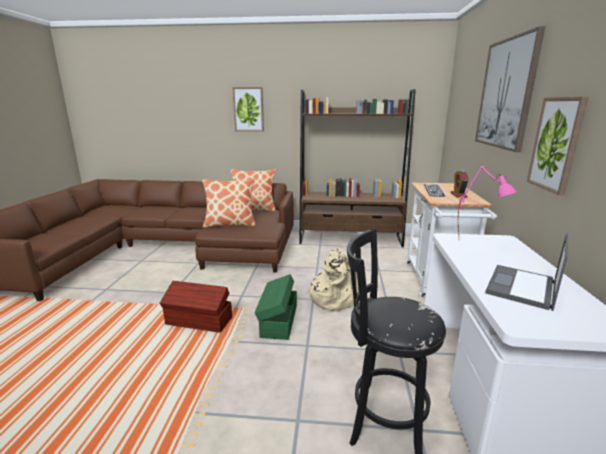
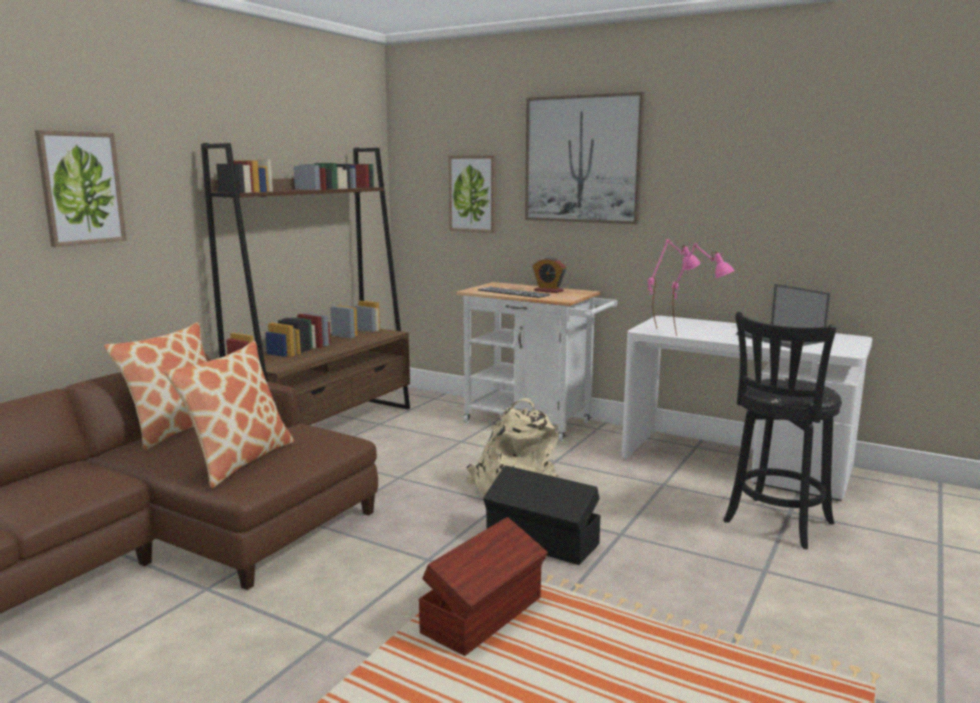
camera: 65 degrees left, 5 degrees down
green storage box [254,274,297,340] -> black storage box [483,465,601,565]
picture [527,97,589,195] -> picture moved to [448,155,496,233]
none -> pink table lamp [672,243,735,334]

